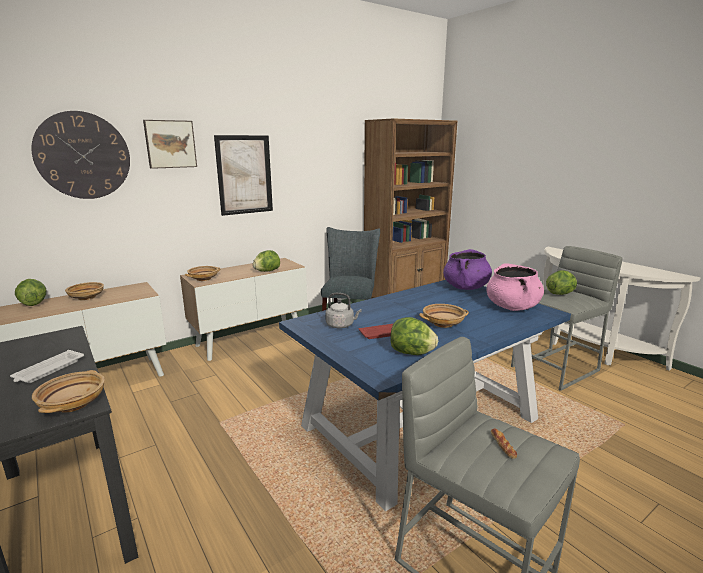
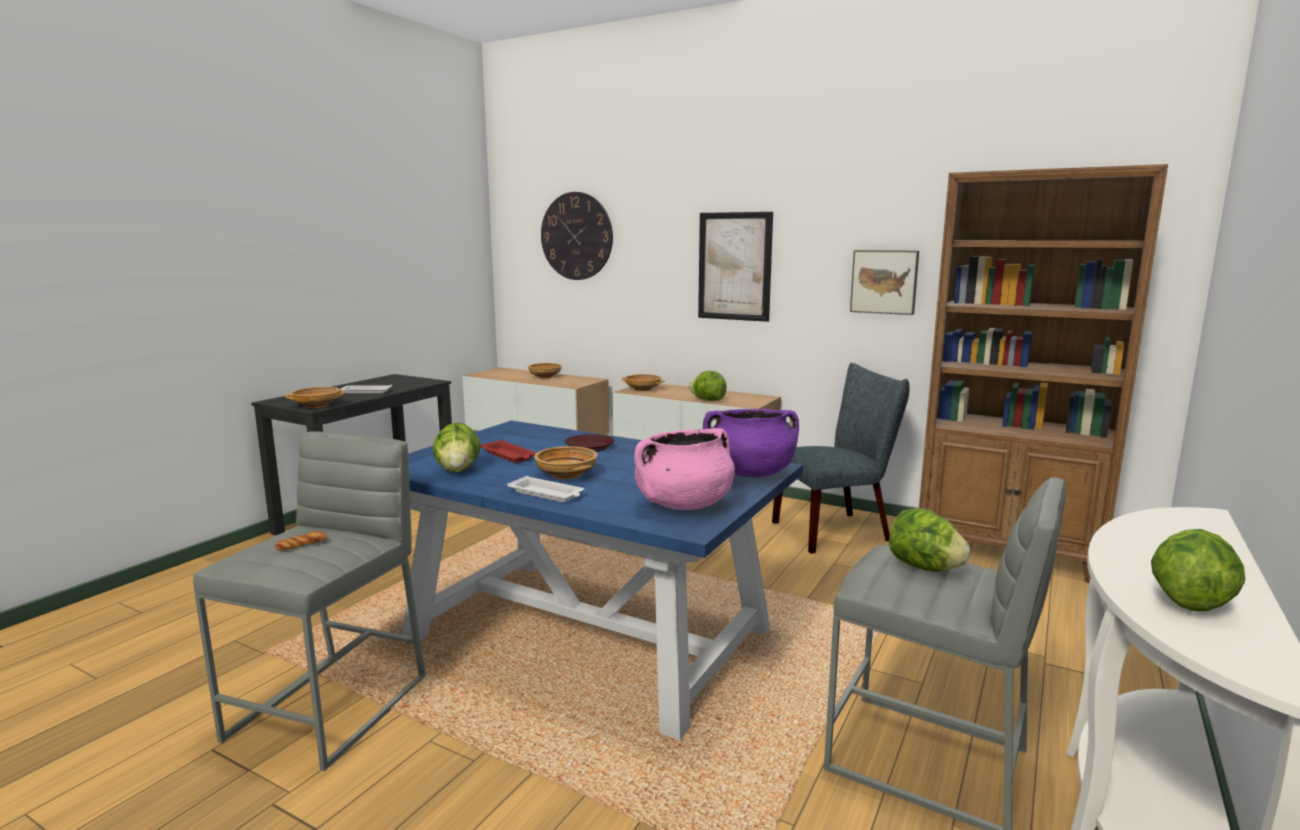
camera: 65 degrees right, 5 degrees down
lettuce [15,279,46,306] -> lettuce moved to [1151,529,1245,611]
picture [143,120,197,169] -> picture moved to [850,250,919,315]
grey kettle [326,293,362,328] -> none
none -> white tray [507,476,585,502]
none -> brown plate [565,434,614,452]

